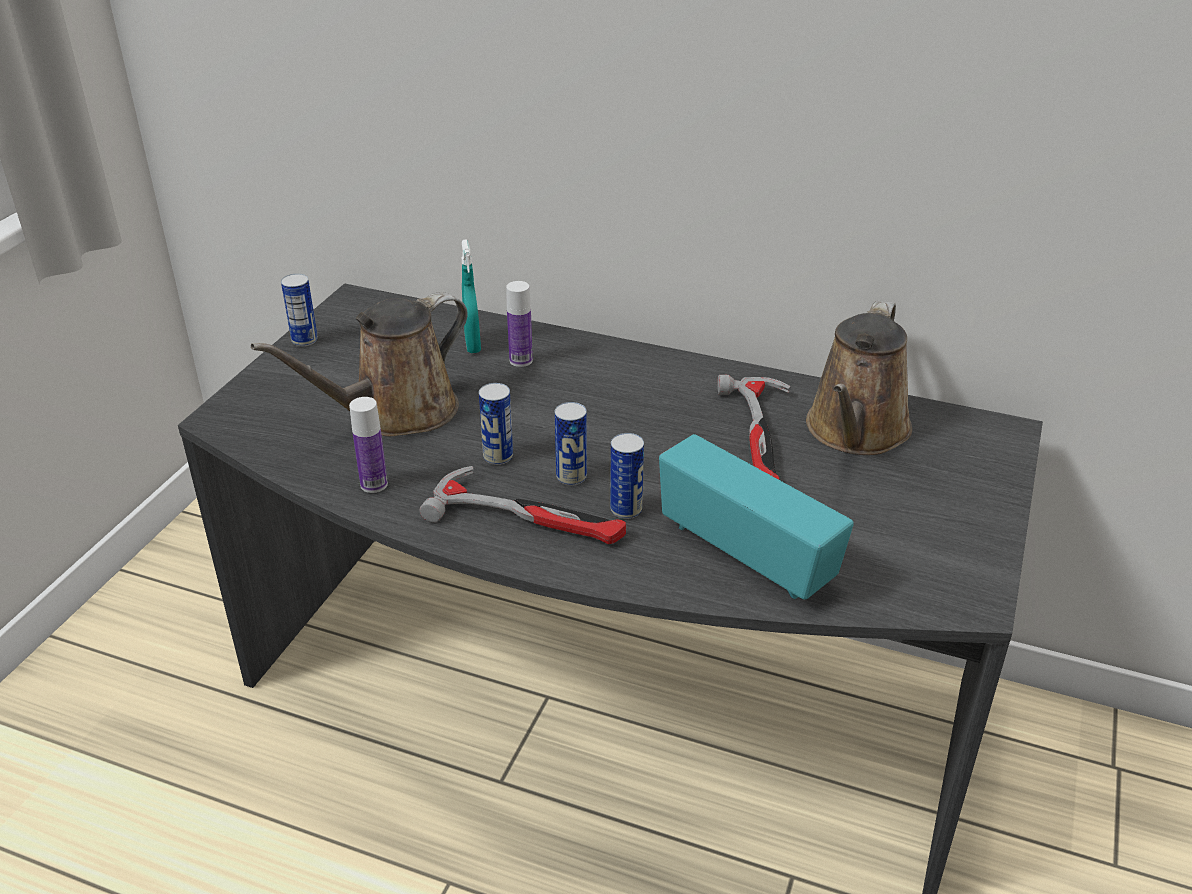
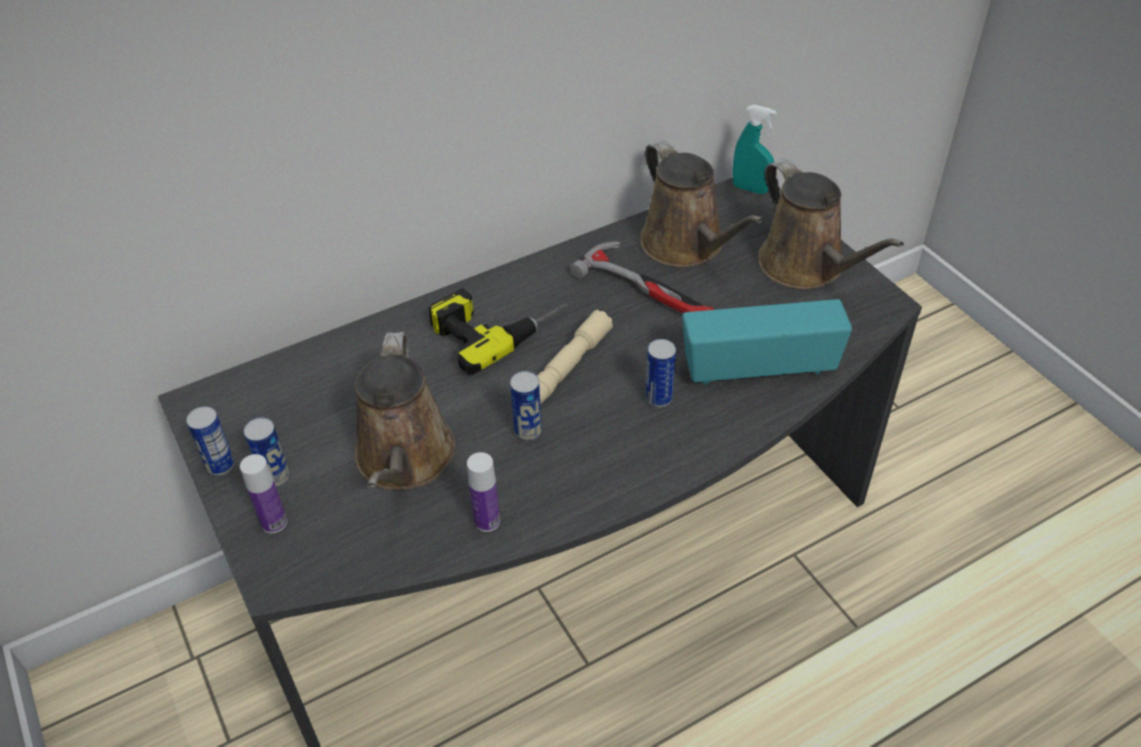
camera: 50 degrees left, 10 degrees up
hammer [420,466,626,544] -> none
turquoise spray bottle [462,239,481,353] -> turquoise spray bottle moved to [733,105,777,194]
bottle [506,281,533,367] -> bottle moved to [240,454,287,533]
can [555,402,587,486] -> can moved to [244,418,290,488]
none -> power drill [428,288,568,375]
none -> beige flashlight [537,310,613,405]
none -> brown watering can [758,159,904,289]

